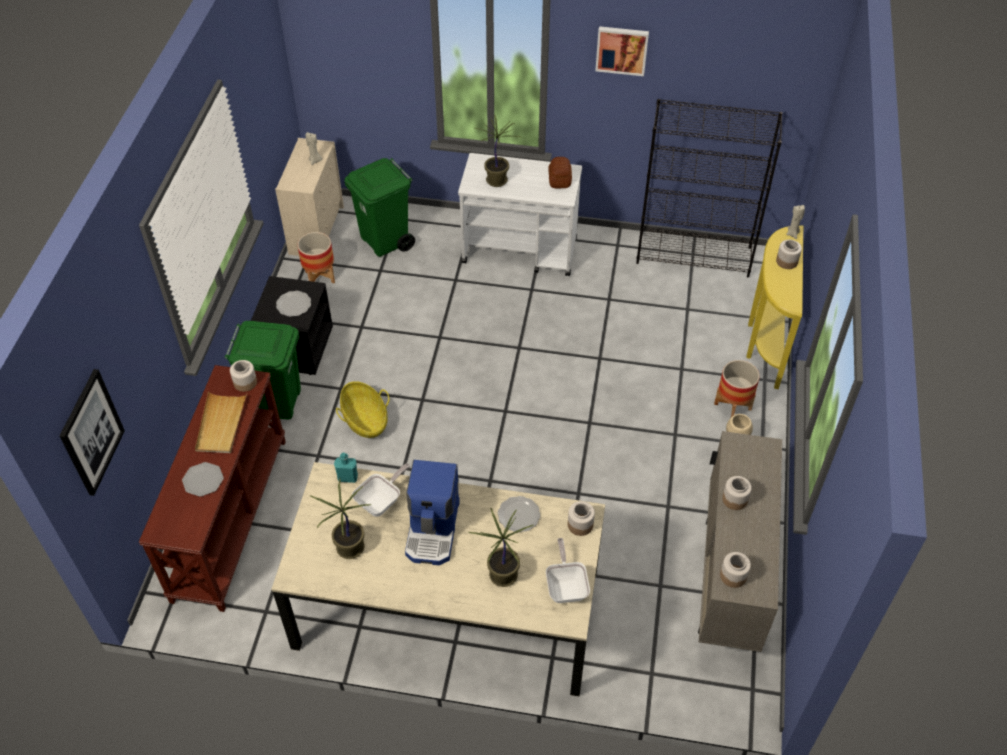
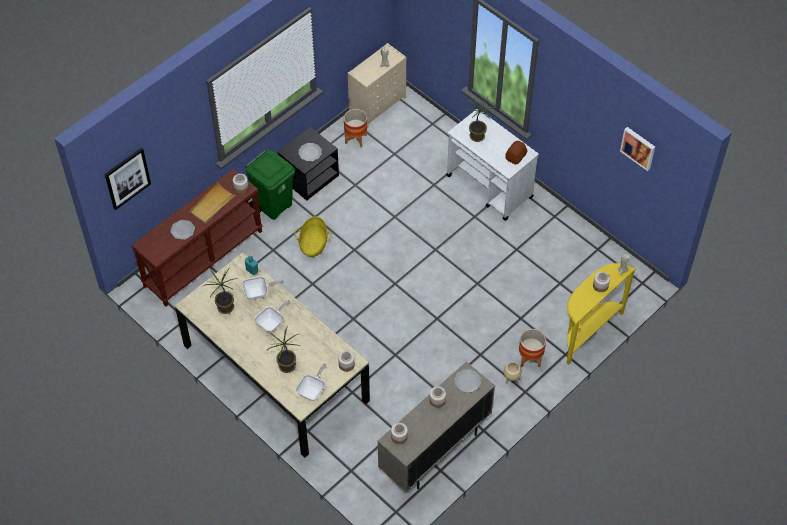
camera: 35 degrees right, 5 degrees up
green trash can [344,158,415,257] -> none
coffee machine [405,460,460,565] -> frying pan [254,300,290,333]
plate [498,496,540,532] -> plate moved to [454,369,481,392]
picture [595,26,649,76] -> picture moved to [620,127,655,171]
black bookcase [636,99,782,277] -> none

